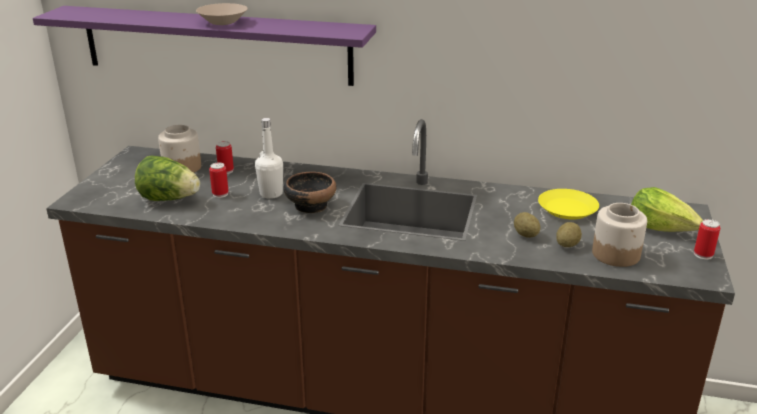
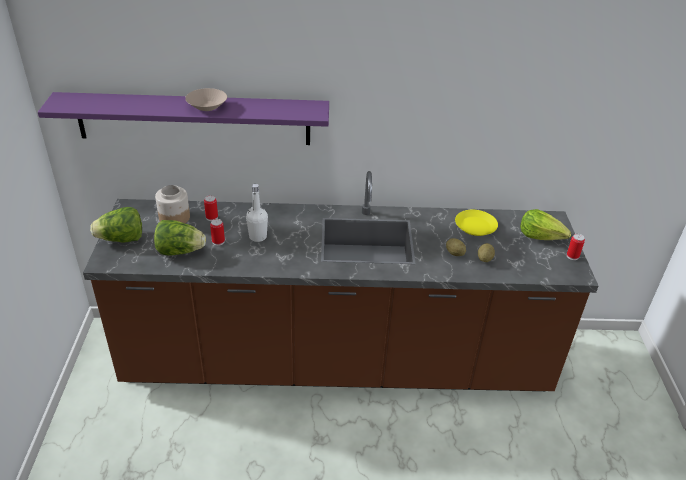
camera: 15 degrees left, 10 degrees up
bowl [284,172,337,213] -> none
jar [592,203,647,267] -> none
none -> lettuce [90,207,142,243]

